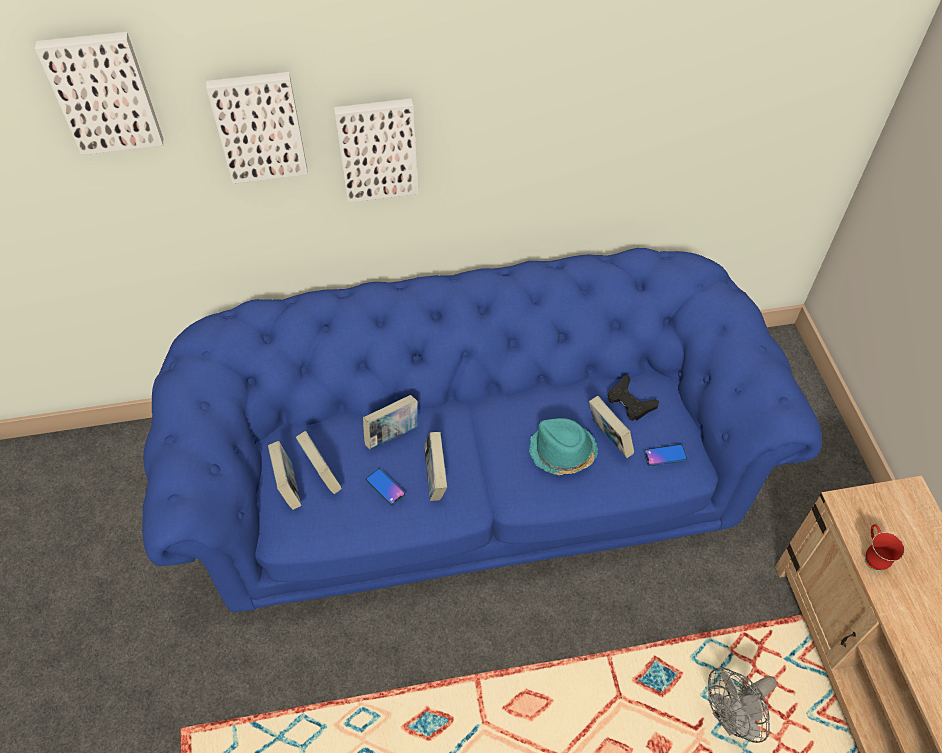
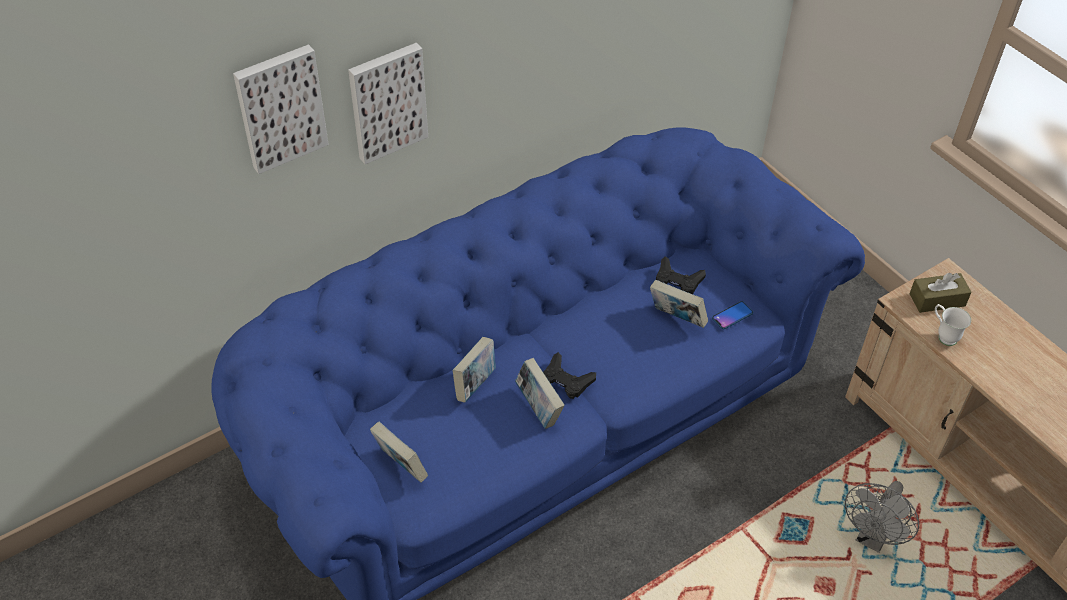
camera: 25 degrees left, 5 degrees down
picture [35,32,163,155] -> none
book [296,431,342,494] -> none
phone [365,468,406,506] -> none
turquoise hat [529,418,598,475] -> none
red mug [865,524,905,571] -> white mug [935,304,971,346]
none -> black game controller [543,352,596,399]
none -> brown tissue box [909,273,971,313]

